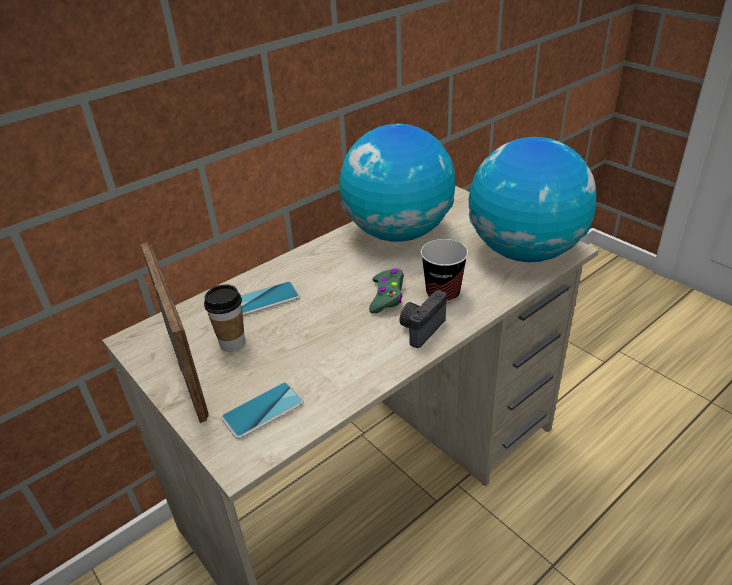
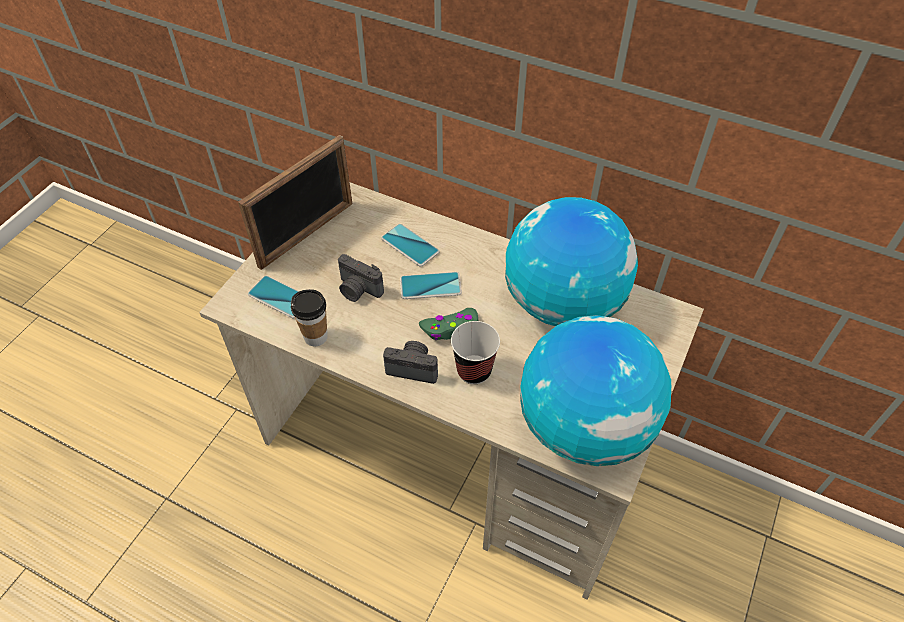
camera: 65 degrees right, 15 degrees up
cup [204,284,245,352] -> cup moved to [291,289,328,346]
none -> camera [338,254,384,302]
none -> phone [400,272,462,299]

